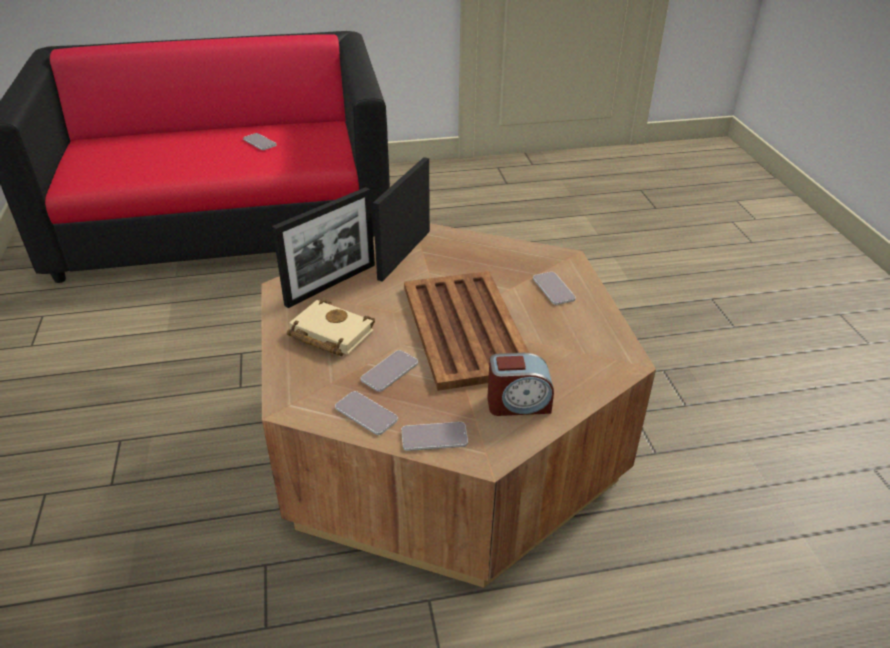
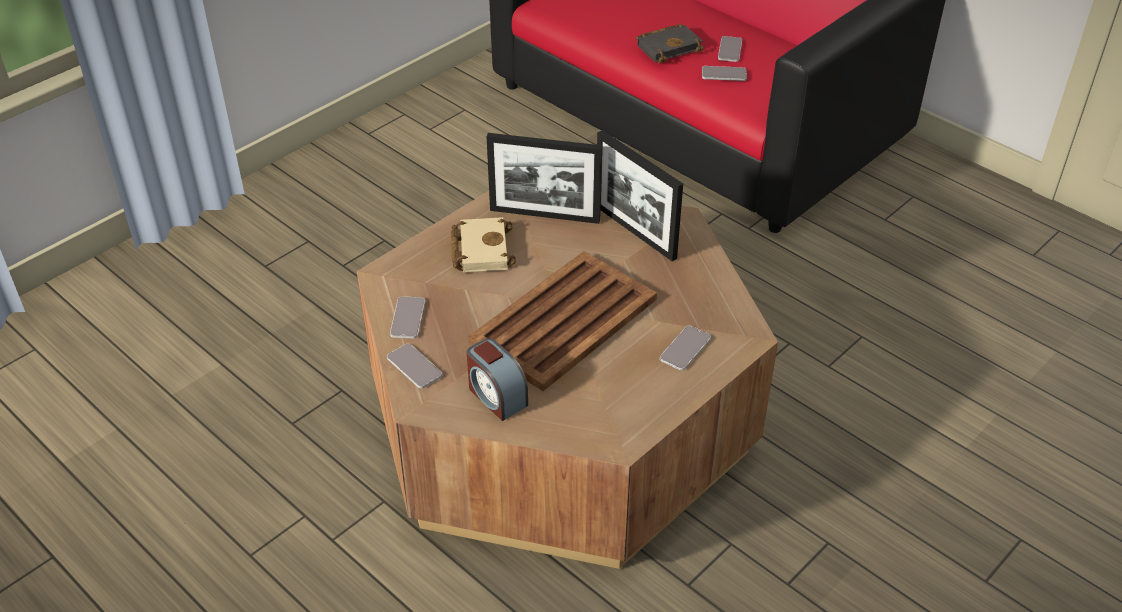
camera: 55 degrees right, 5 degrees up
phone [361,350,418,392] -> phone moved to [702,66,747,81]
picture frame [373,157,430,282] -> picture frame turned 120 degrees counterclockwise [597,130,683,261]
none -> black book [636,24,704,63]

